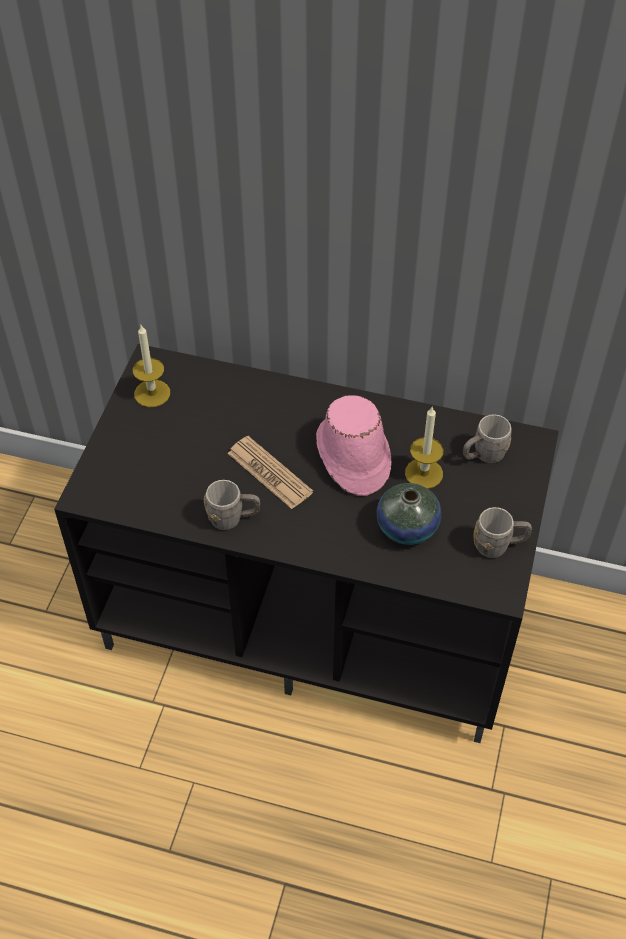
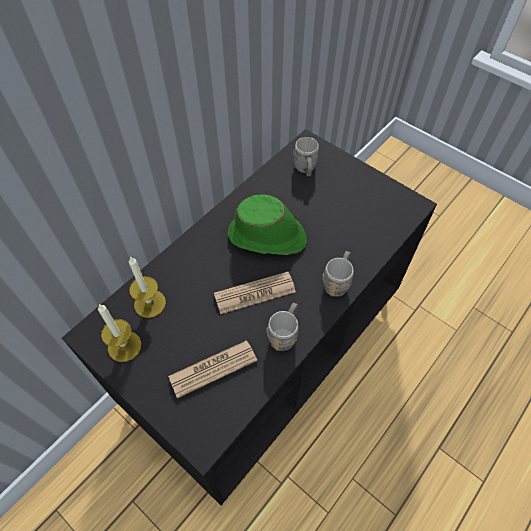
camera: 65 degrees left, 5 degrees up
pink hat [316,395,391,496] -> green hat [228,195,307,255]
vase [377,483,441,545] -> none
candle [405,407,443,489] -> candle moved to [129,256,166,318]
grey mug [474,507,532,558] -> grey mug moved to [322,251,354,297]
none -> newspaper [168,340,257,398]

